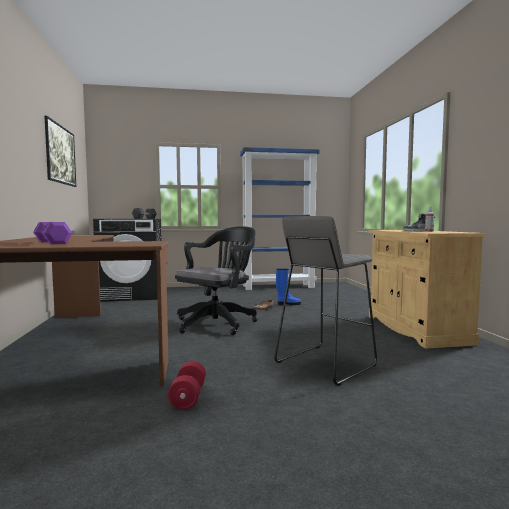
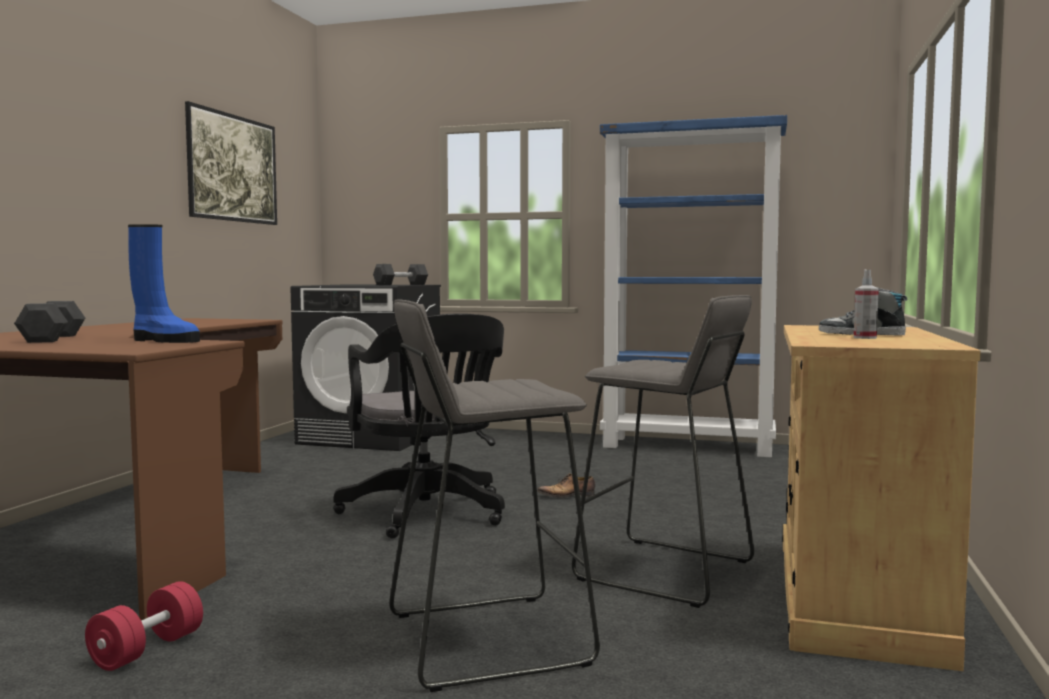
camera: 25 degrees right, 0 degrees up
purple dumbbell [33,222,72,244] -> black dumbbell [14,301,85,343]
black office chair [175,226,258,335] -> black office chair turned 90 degrees clockwise [333,313,505,538]
blue boot [276,269,301,305] -> blue boot moved to [128,224,200,343]
none -> grey stool [572,295,754,608]

